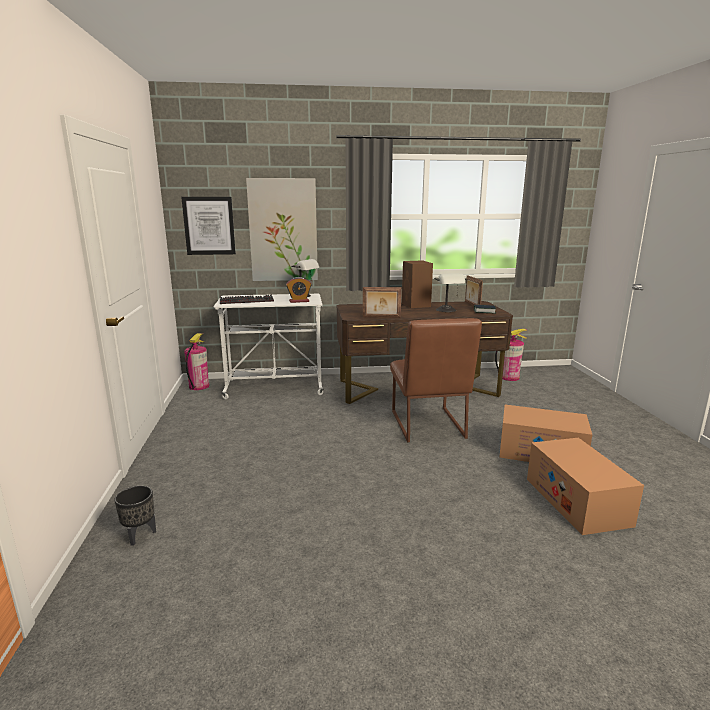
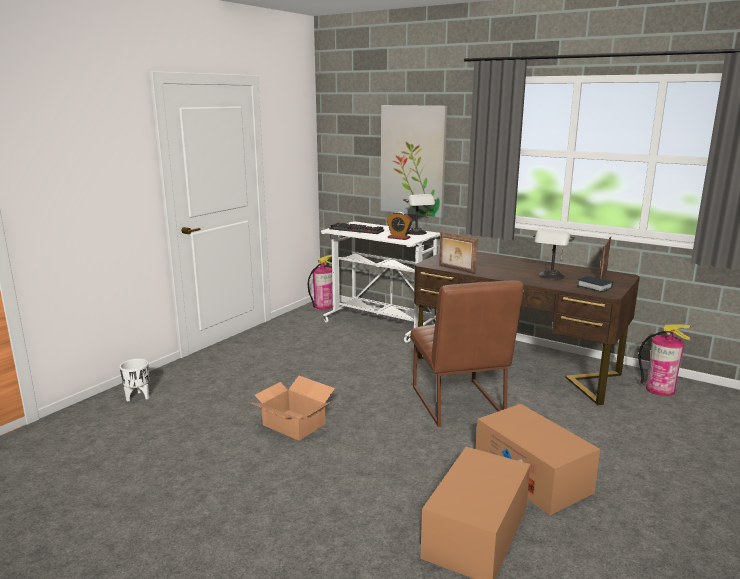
camera: 40 degrees right, 0 degrees up
black planter [114,486,156,546] -> white planter [120,359,150,402]
picture [181,197,236,255] -> none
brown chair [390,318,482,442] -> brown chair turned 45 degrees counterclockwise [411,280,524,427]
brown speaker [402,260,433,308] -> none
none -> cardboard box [249,376,335,441]

